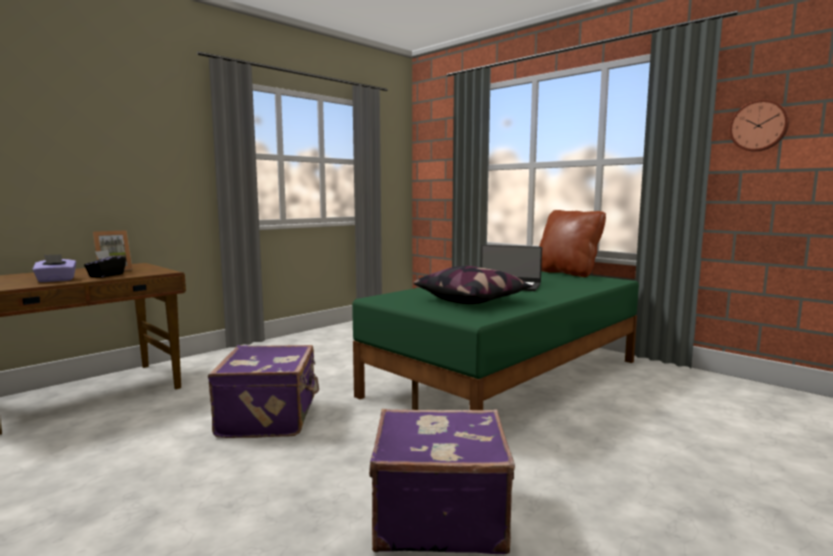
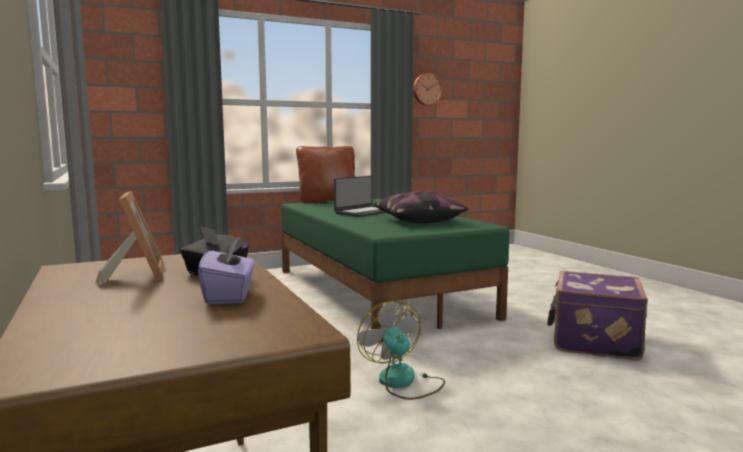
camera: 70 degrees left, 0 degrees up
purple suitcase [208,345,319,438] -> fan [357,301,445,400]

